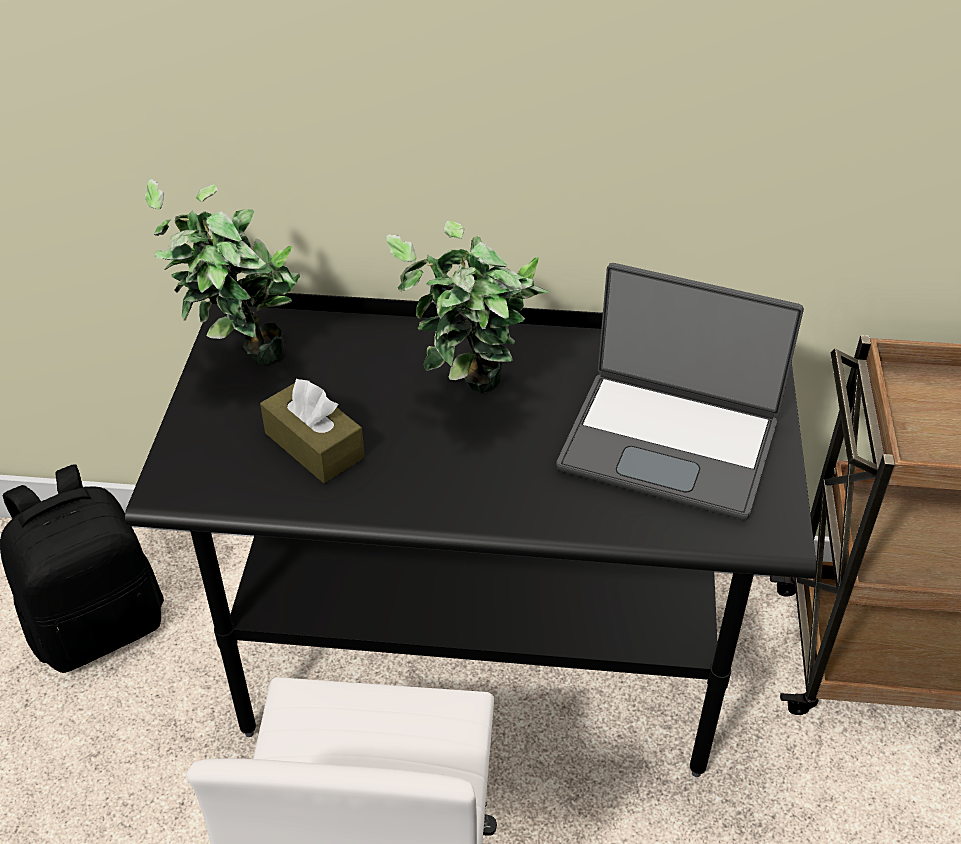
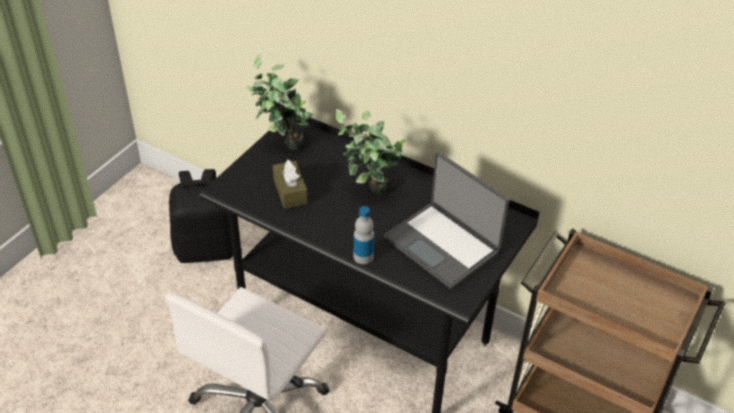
camera: 25 degrees right, 0 degrees up
none -> bottle [354,206,374,264]

